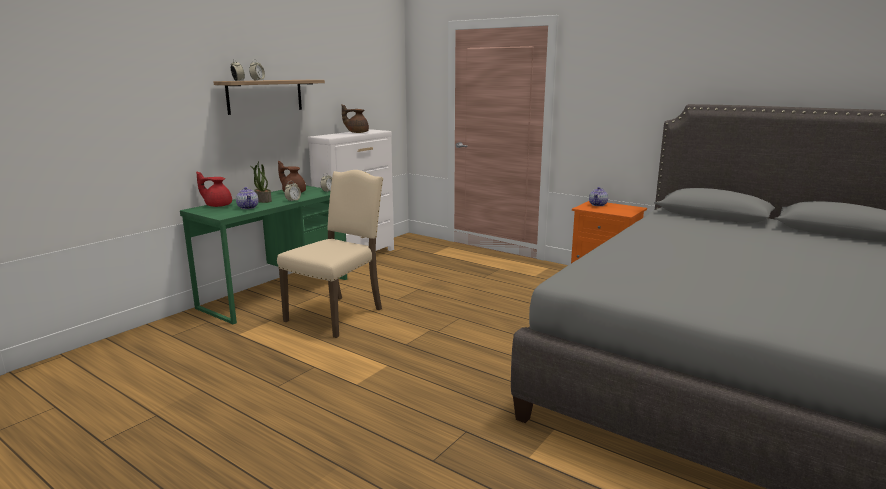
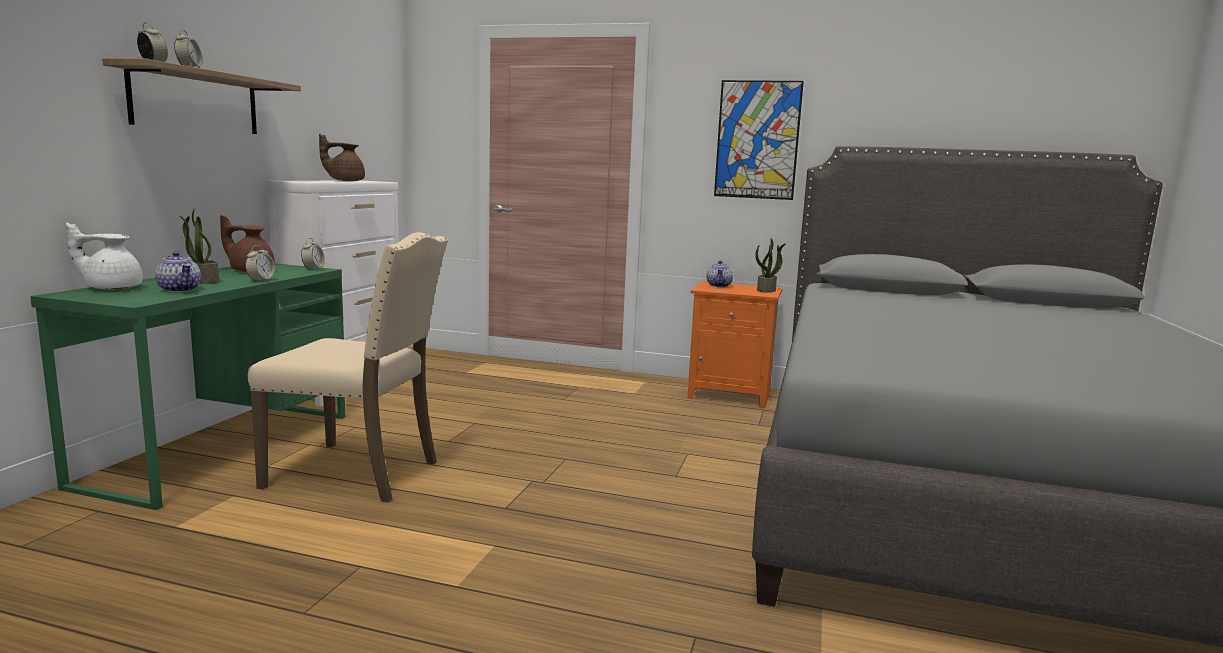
camera: 20 degrees left, 5 degrees down
red teapot [196,171,232,207] -> white teapot [66,223,143,290]
beige chair [277,170,383,338] -> beige chair turned 90 degrees clockwise [248,232,448,502]
none -> picture [714,80,804,200]
none -> potted plant [755,238,785,293]

